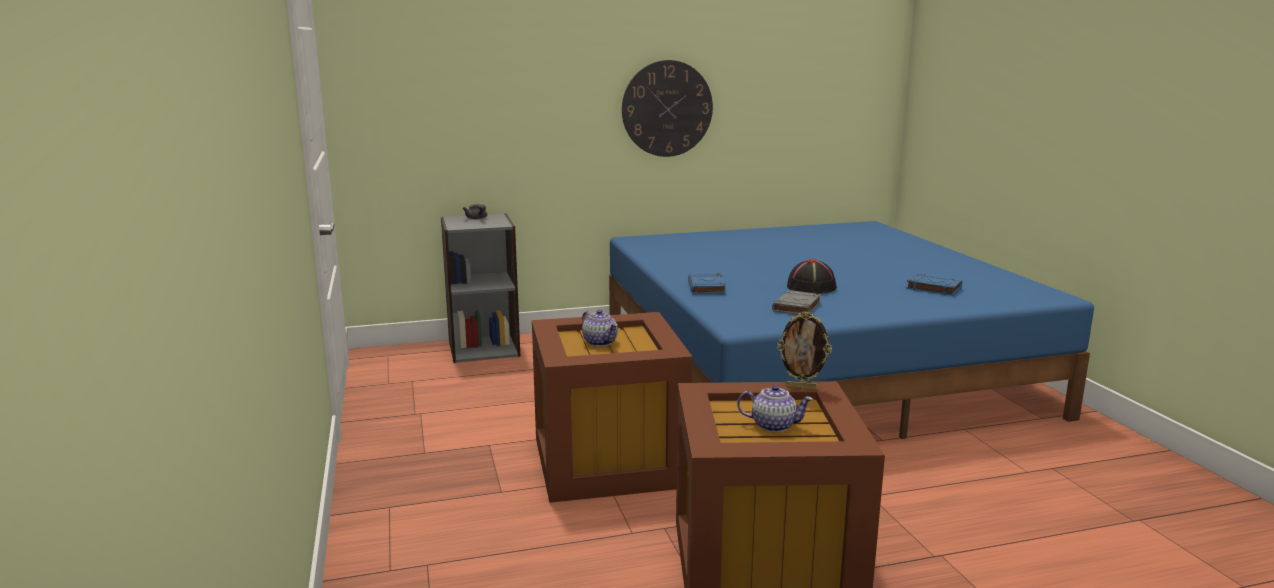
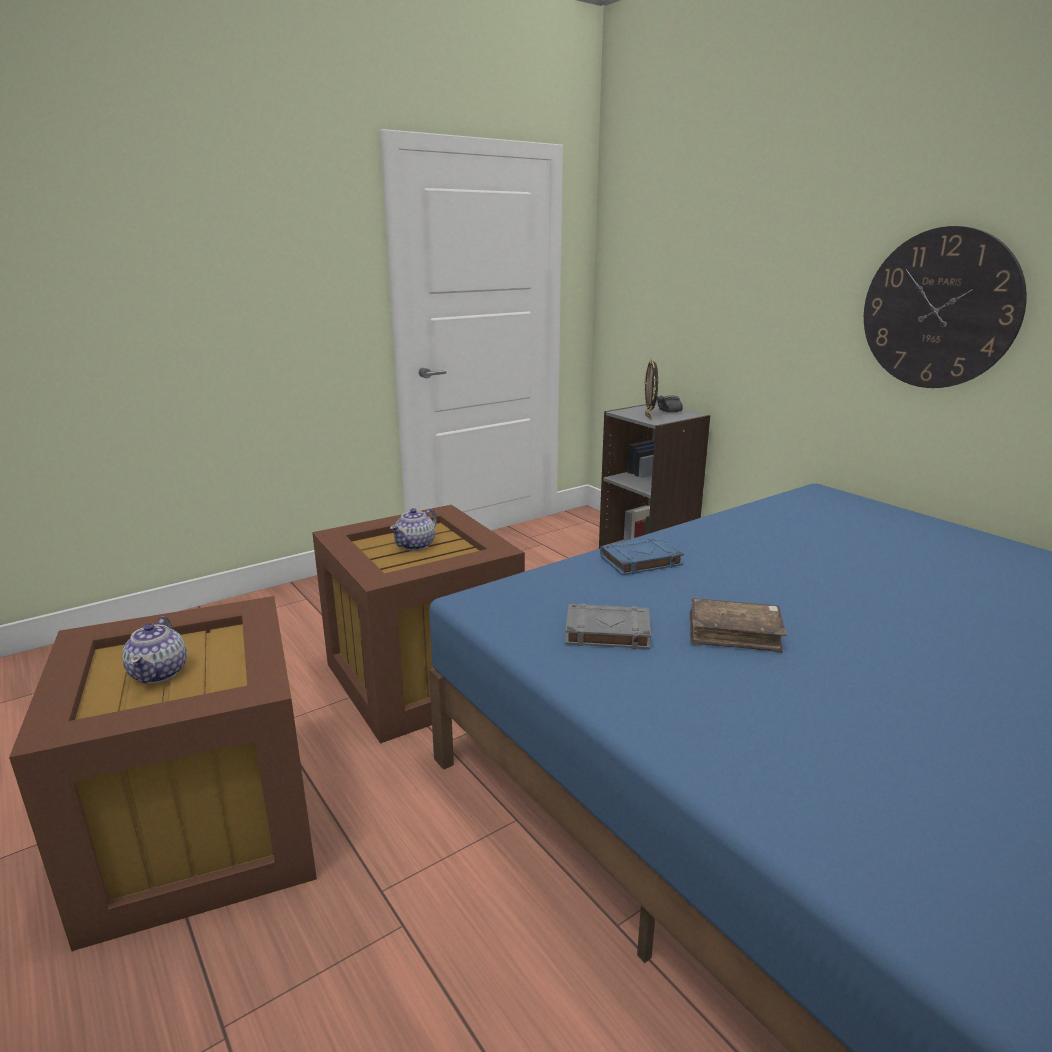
camera: 70 degrees right, 5 degrees up
picture frame [777,311,832,390] -> picture frame moved to [644,358,658,419]
black hat [787,259,837,294] -> brown book [689,598,787,653]
blue book [906,274,962,296] -> none

